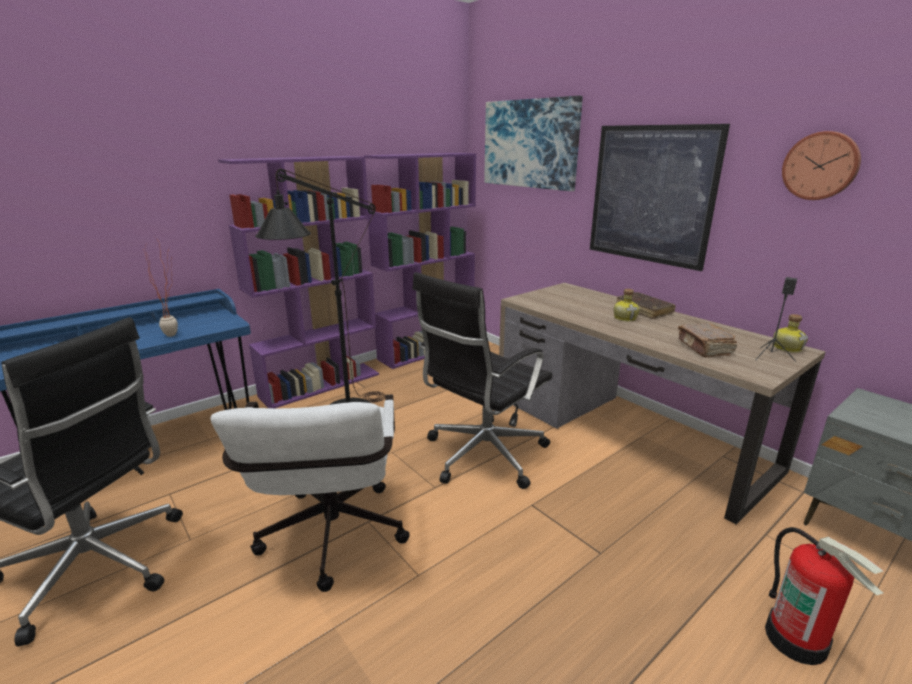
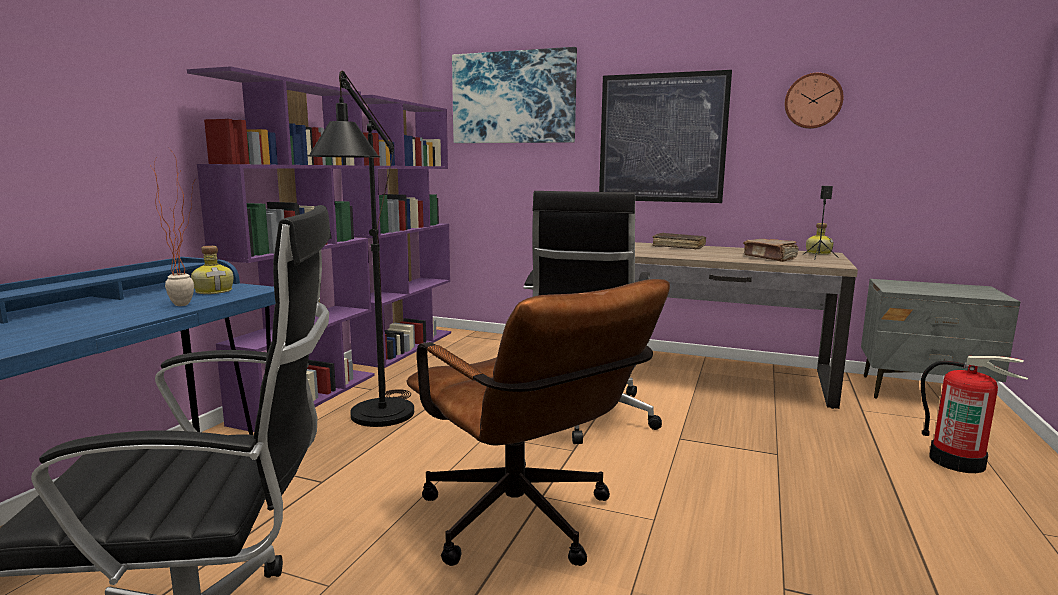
camera: 30 degrees left, 10 degrees down
white office chair [210,394,410,592] -> brown office chair [407,279,670,566]
bottle [614,289,640,321] -> bottle moved to [191,246,234,294]

